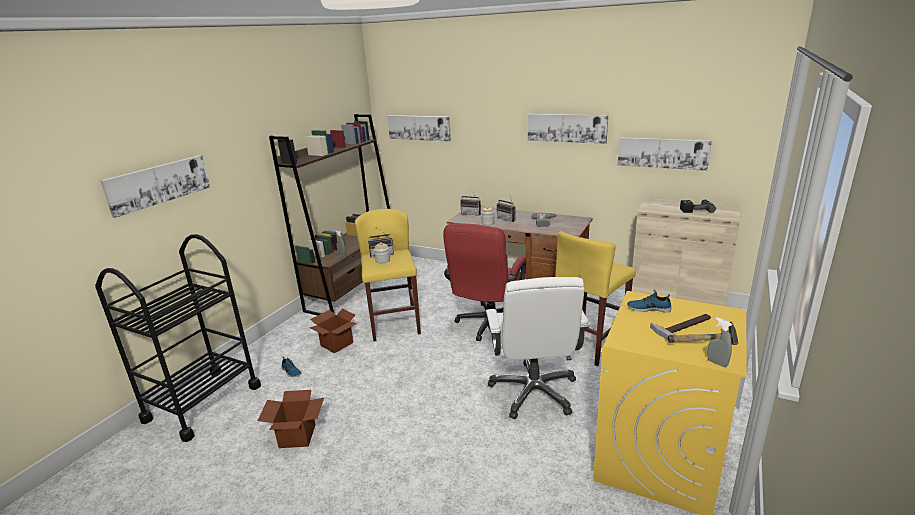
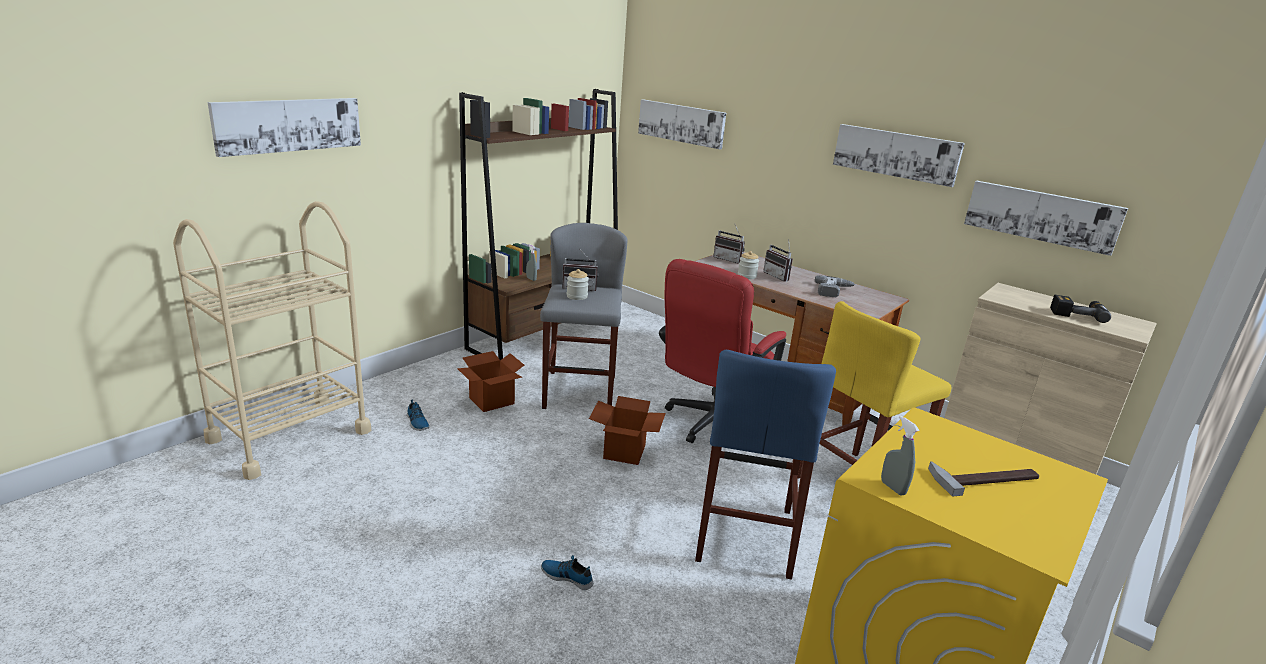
camera: 10 degrees right, 0 degrees up
black cart [95,234,261,442] -> beige cart [173,201,371,480]
cardboard box [257,390,324,448] -> cardboard box moved to [589,396,666,465]
yellow stool [355,209,421,342] -> grey stool [540,223,628,409]
white office chair [486,277,590,419] -> blue stool [695,350,836,580]
shoe [627,290,672,313] -> shoe moved to [541,555,593,590]
hammer [668,322,739,345] -> none
grey spray bottle [707,317,732,367] -> grey spray bottle moved to [881,416,919,496]

